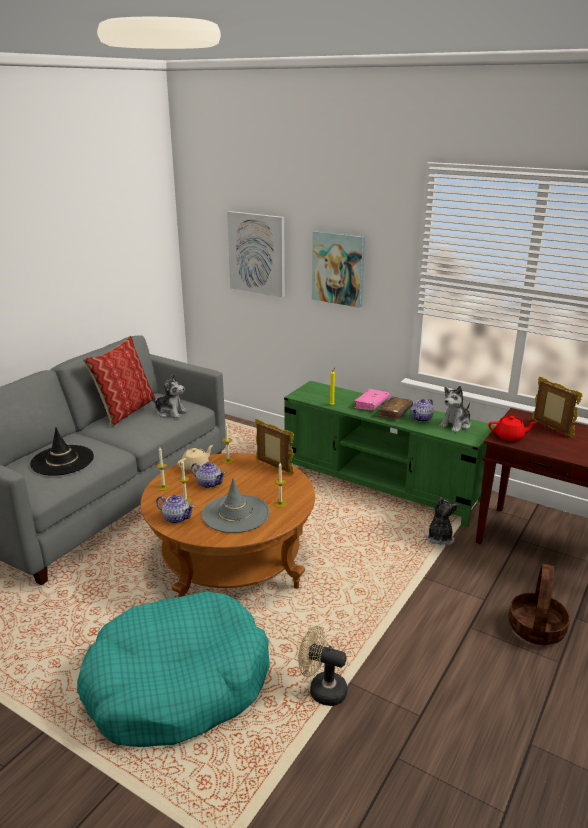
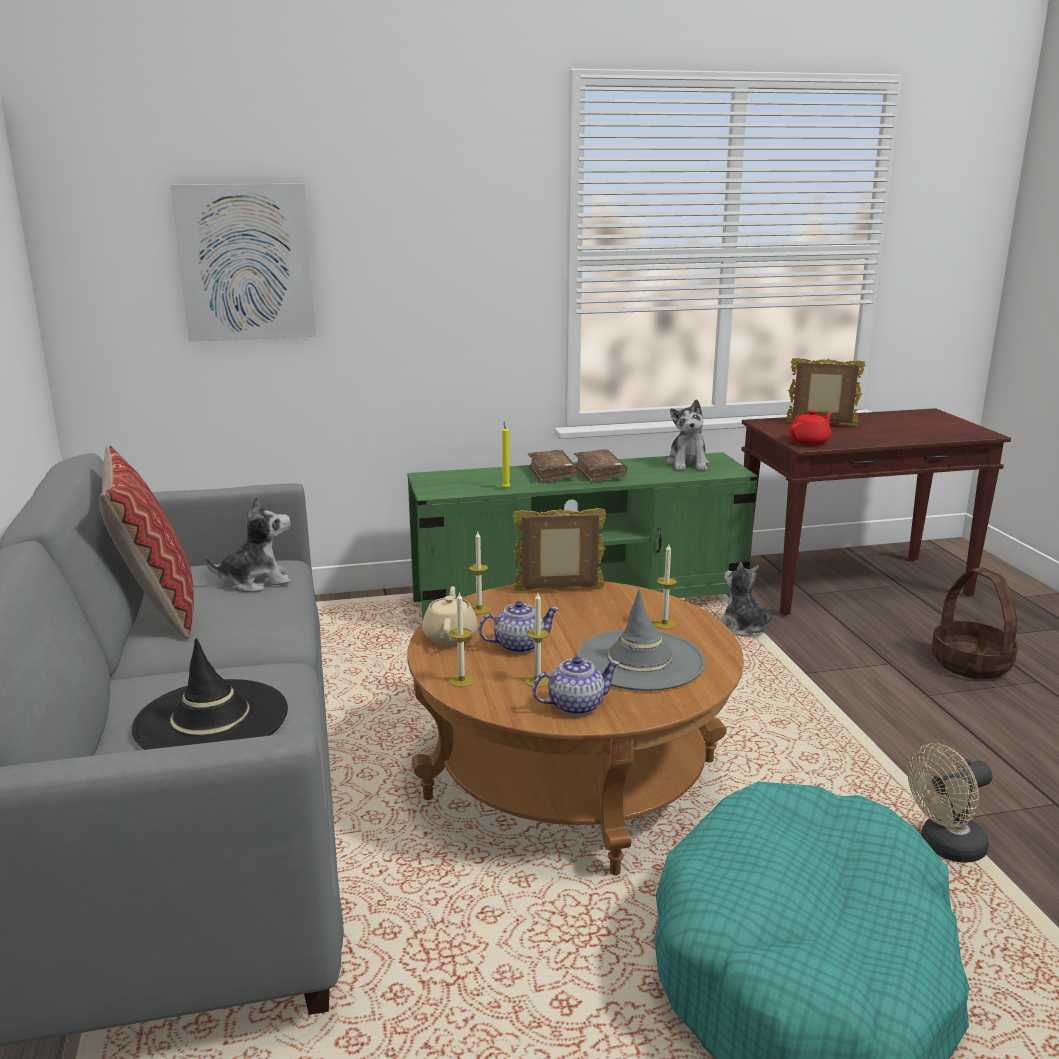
camera: 45 degrees left, 5 degrees down
picture [312,231,365,308] -> none
pink book [354,389,390,410] -> brown book [528,450,578,483]
teapot [411,399,434,422] -> none

